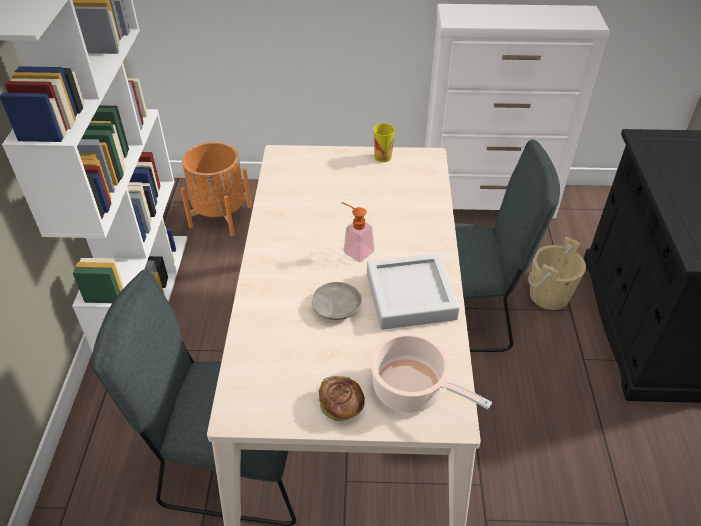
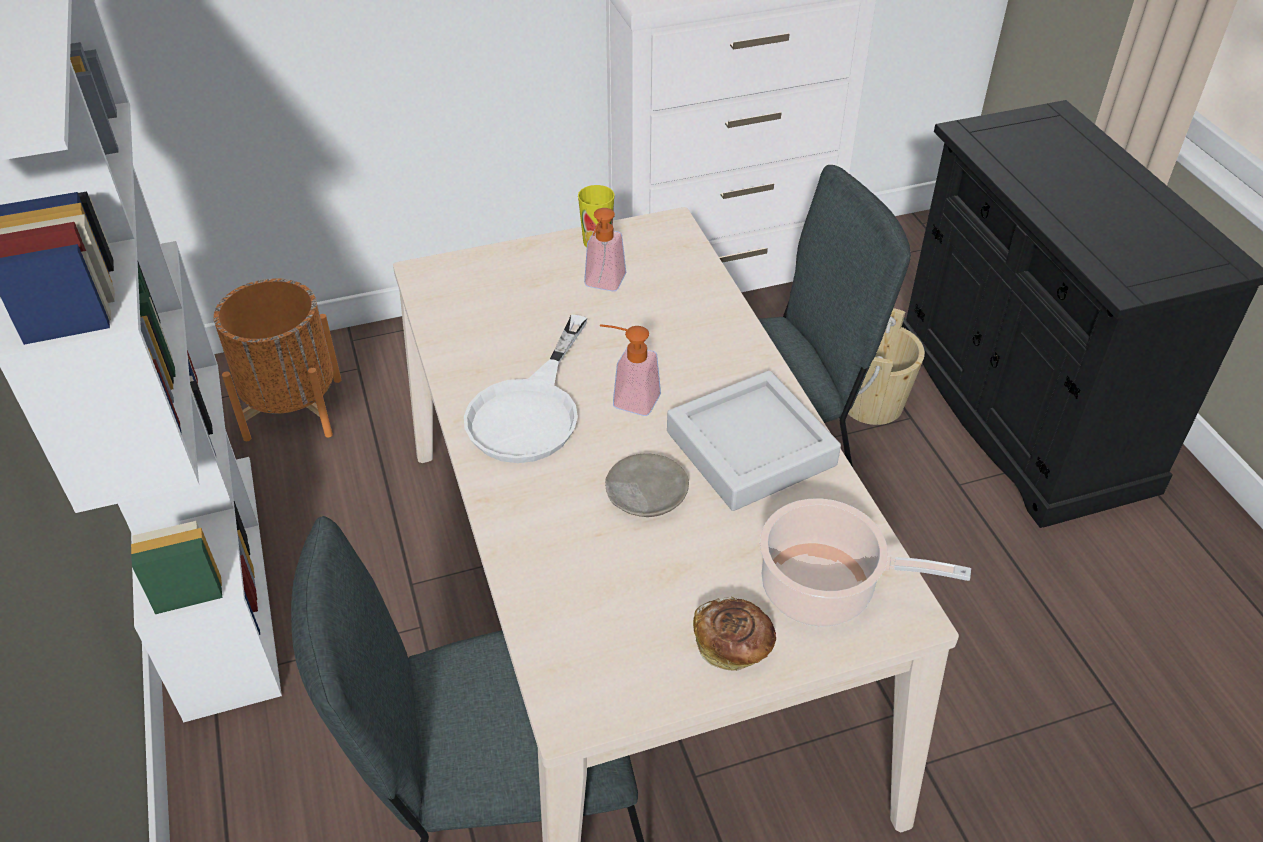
camera: 20 degrees left, 0 degrees up
none -> white frying pan [464,314,587,463]
none -> soap dispenser [584,208,626,291]

